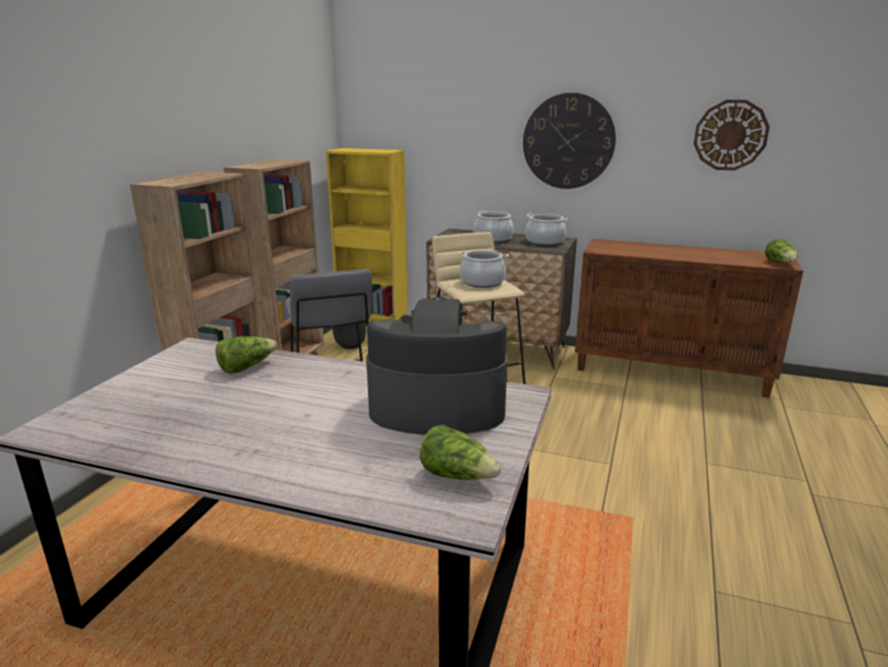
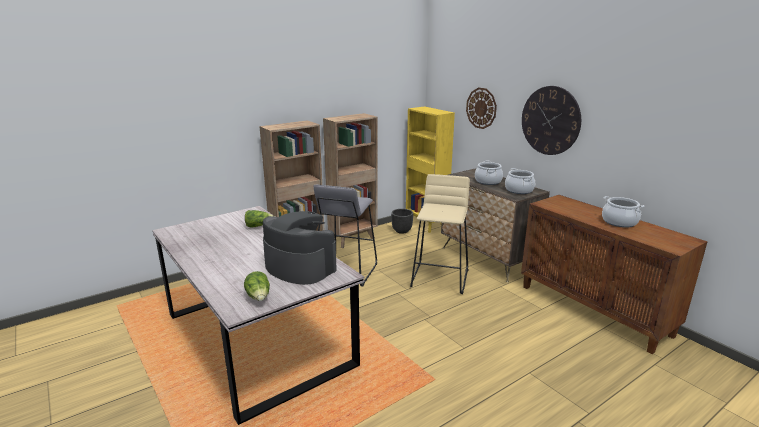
camera: 35 degrees right, 0 degrees up
cooking pot [458,250,509,288] -> cooking pot moved to [602,196,645,228]
wall clock [694,100,770,171] -> wall clock moved to [466,87,497,129]
lettuce [765,238,798,263] -> none

